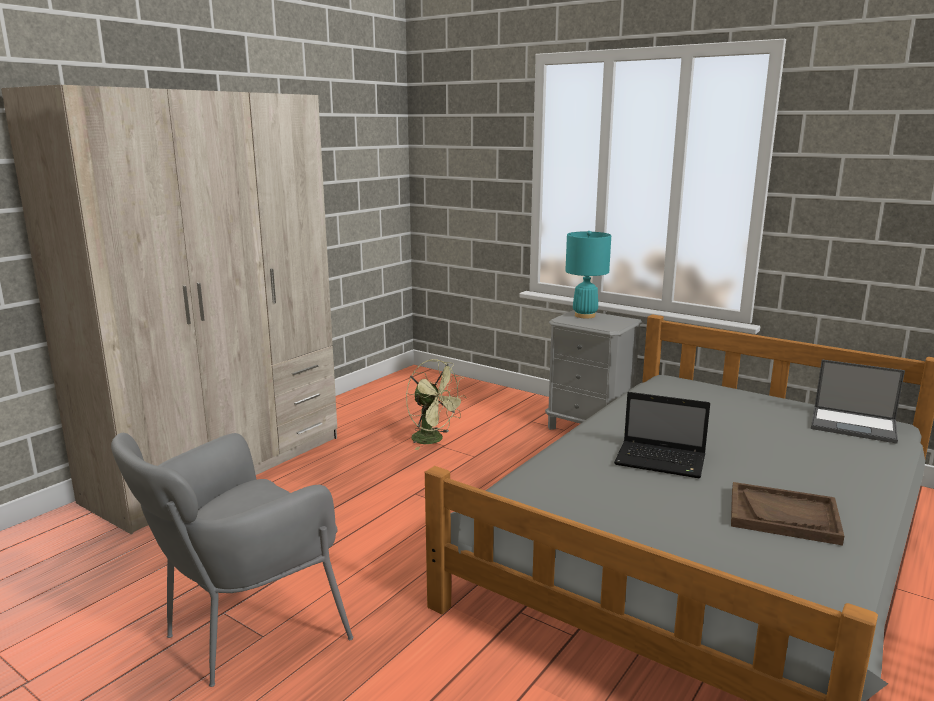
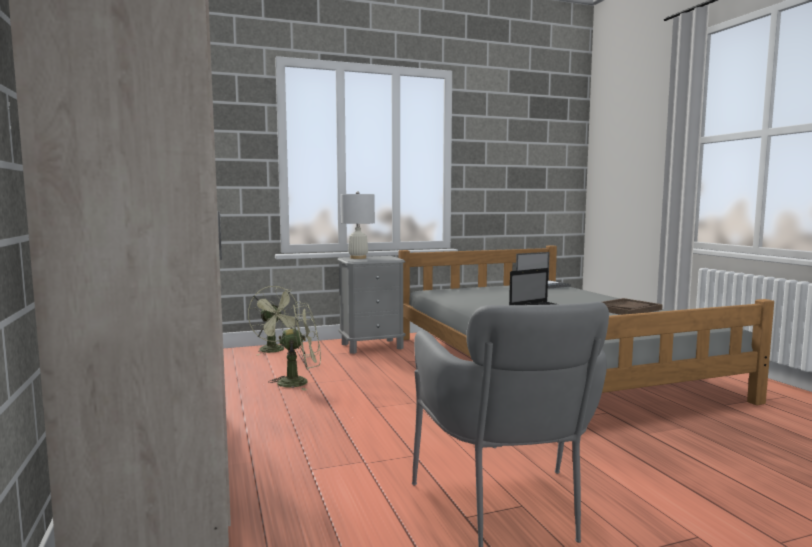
camera: 55 degrees left, 10 degrees down
turquoise table lamp [565,231,611,318] -> white table lamp [341,191,375,259]
none -> green fan [248,286,303,355]

